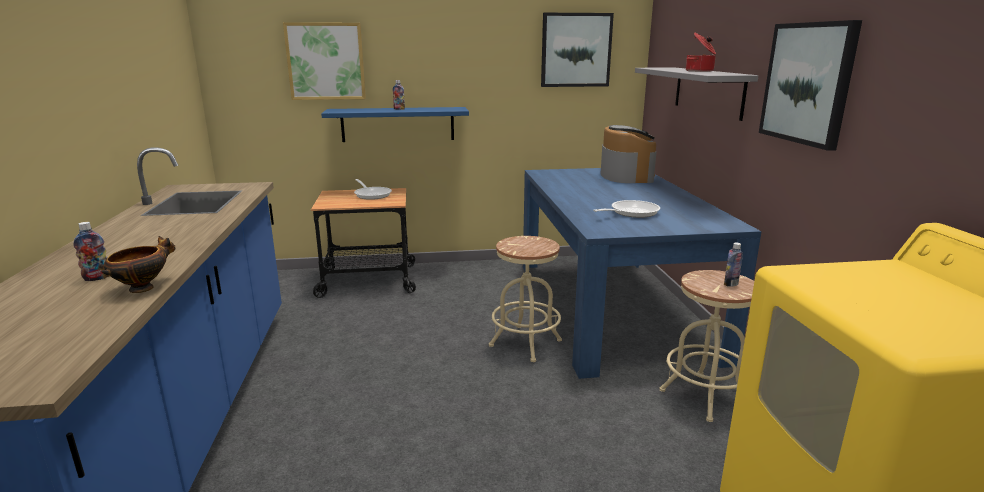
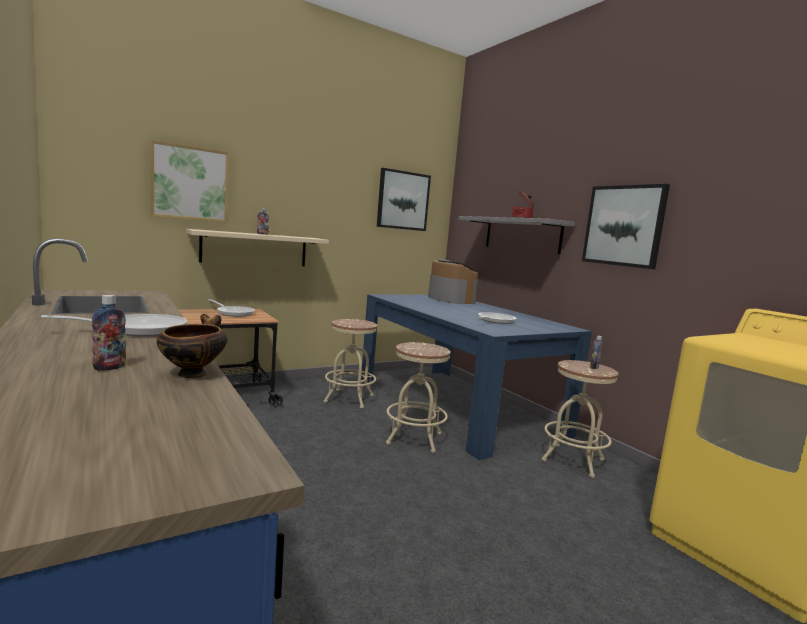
camera: 25 degrees left, 10 degrees down
blue shelf [321,107,469,142] -> beige shelf [186,229,329,266]
none -> frying pan [41,314,187,337]
none -> beige stool [323,319,377,408]

